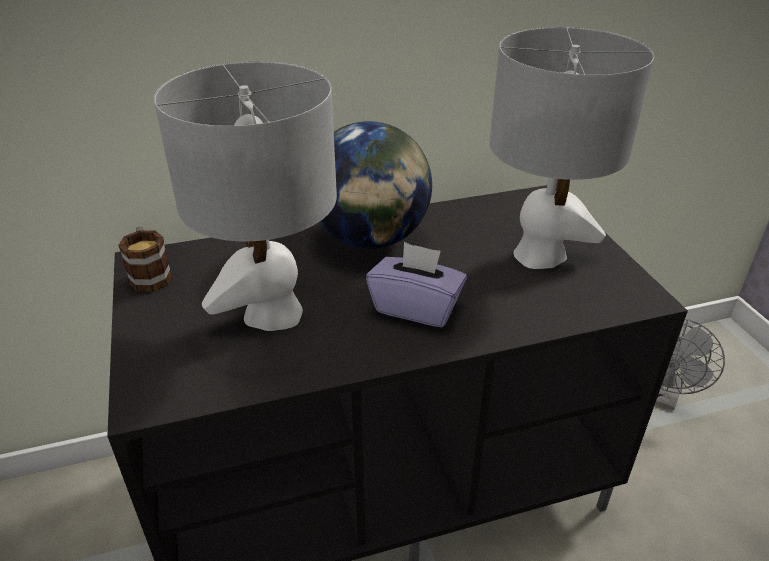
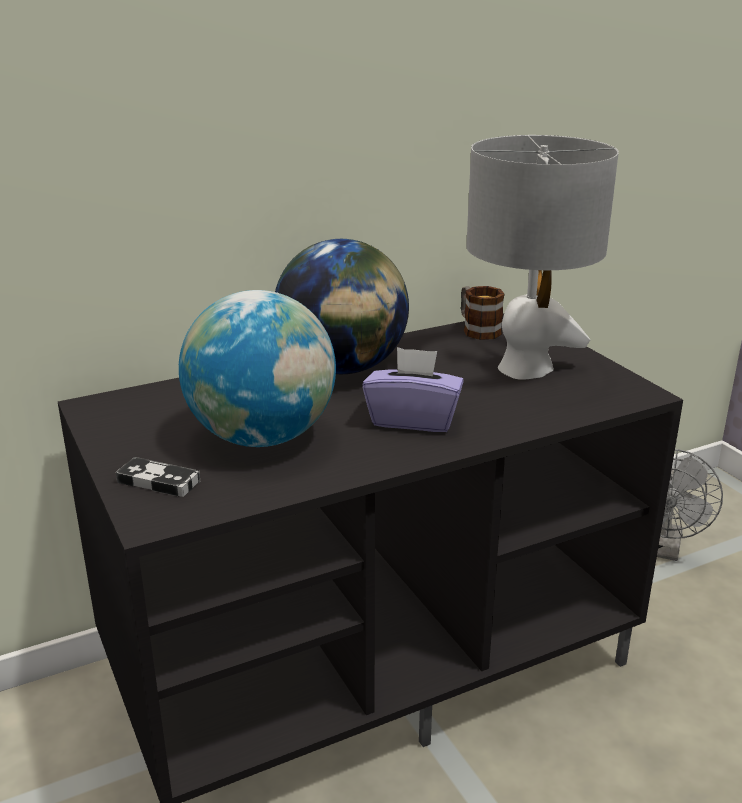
camera: 10 degrees left, 10 degrees down
mug [118,226,172,292] -> mug moved to [461,286,505,340]
grey table lamp [154,61,337,331] -> globe [179,290,336,447]
none -> game controller [116,457,200,497]

